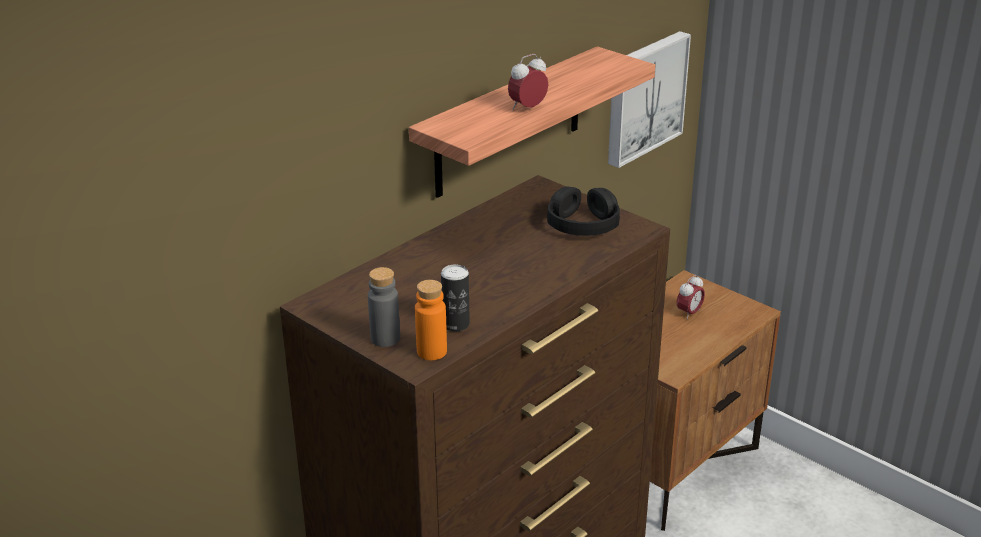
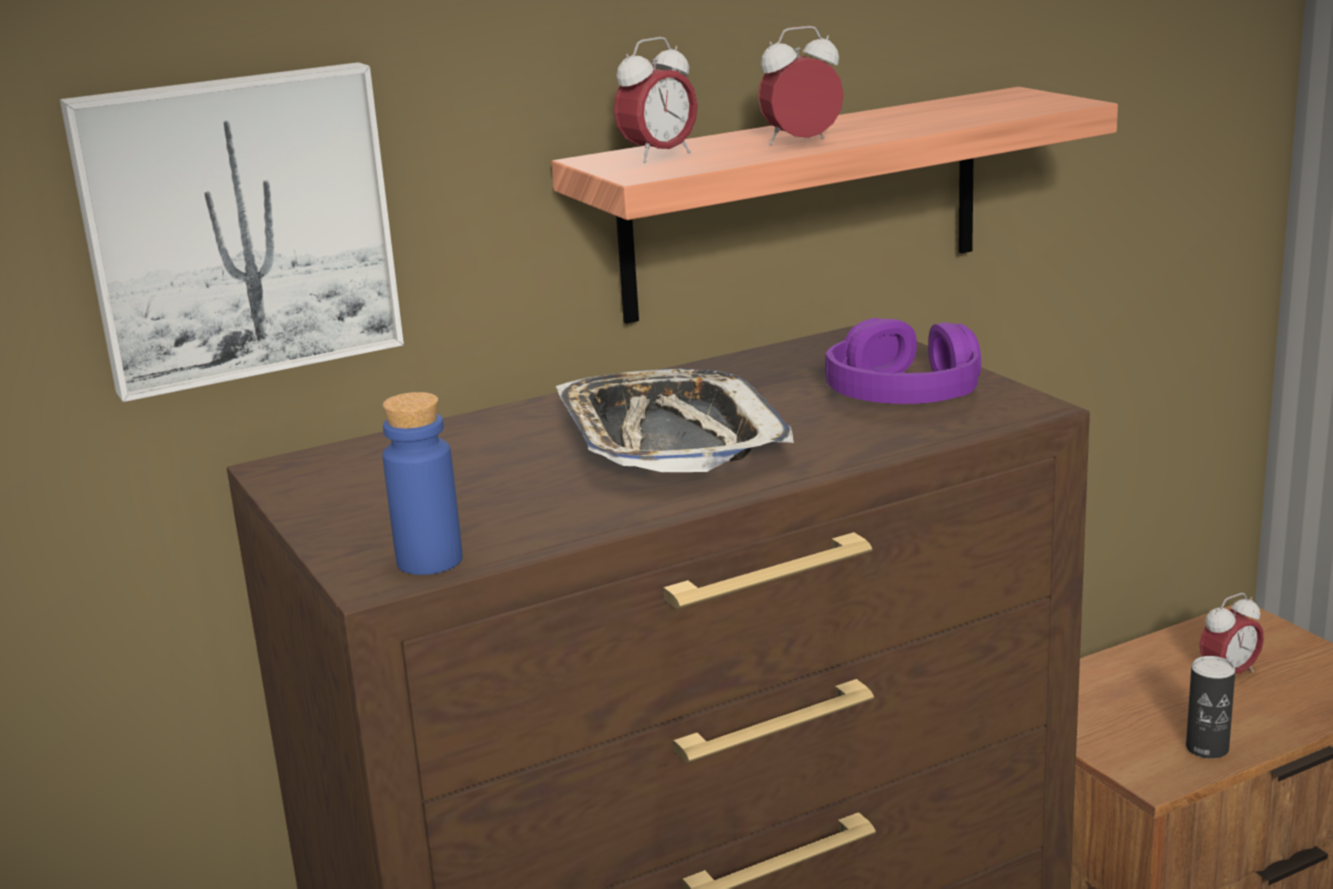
camera: 20 degrees right, 10 degrees down
grey bottle [368,267,400,347] -> none
orange bottle [415,280,447,360] -> blue bottle [382,392,463,575]
can [441,265,470,332] -> can moved to [1186,656,1235,758]
black headphones [547,186,620,236] -> purple headphones [825,318,981,404]
picture [608,31,691,168] -> picture moved to [60,62,404,402]
none -> tray [556,369,794,472]
none -> alarm clock [614,37,698,163]

